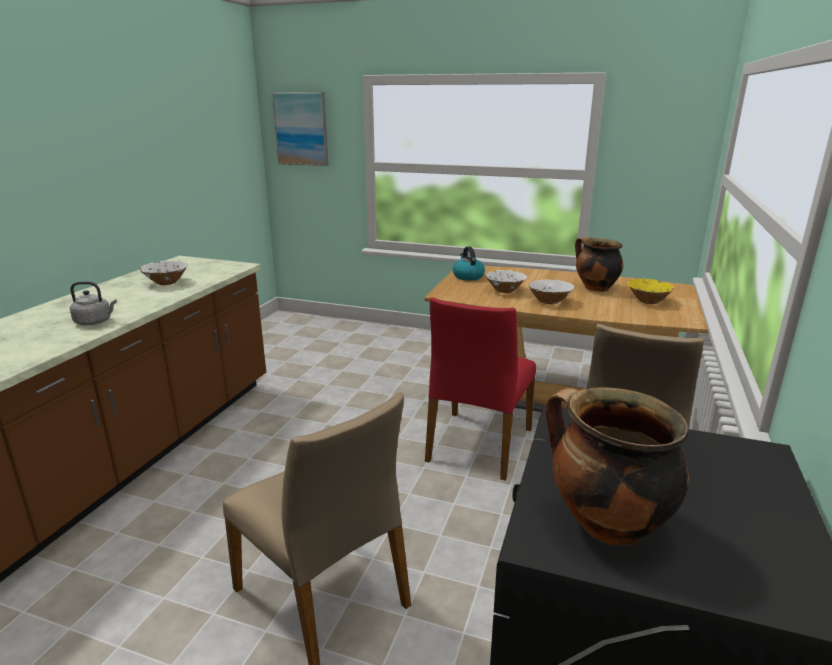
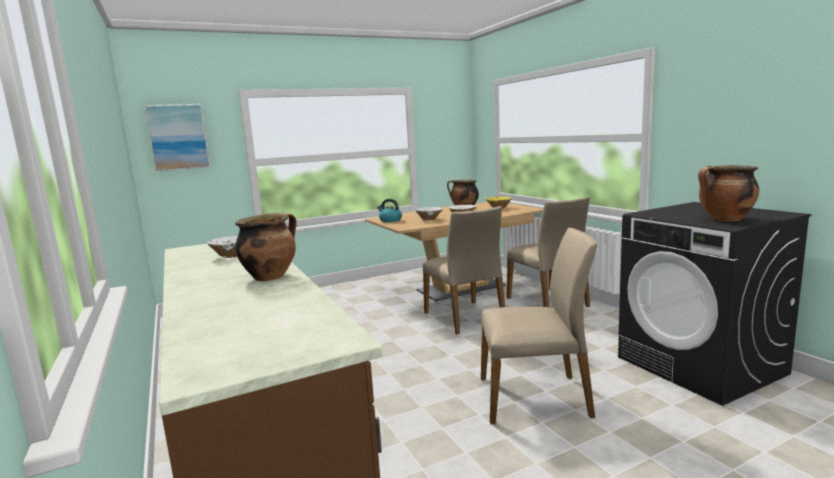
camera: 45 degrees left, 10 degrees down
grey kettle [70,281,117,325] -> cooking pot [235,212,297,281]
red chair [425,297,536,480] -> beige chair [423,206,505,334]

